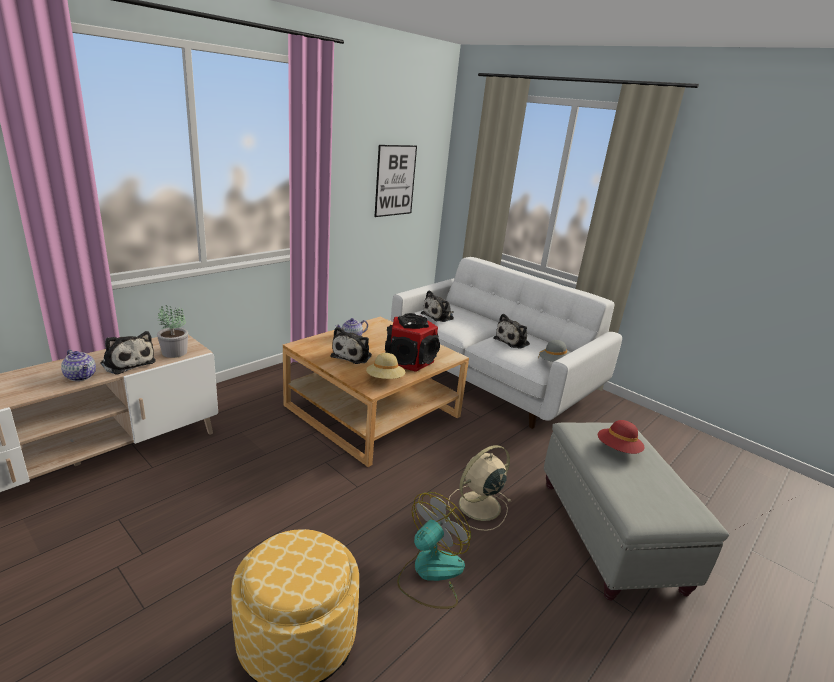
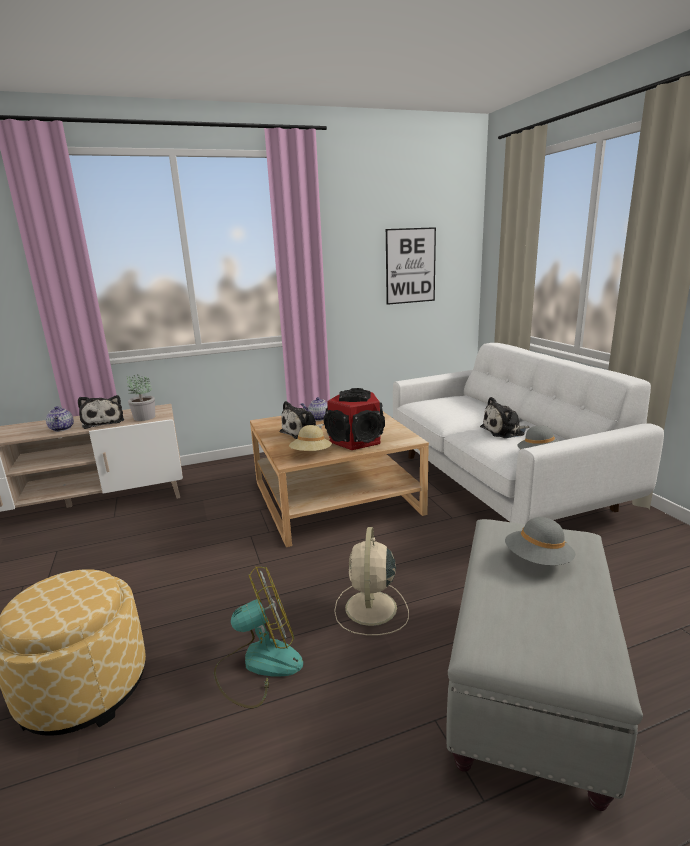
camera: 30 degrees right, 5 degrees down
plush toy [421,290,454,322] -> none
beige fan [448,445,512,531] -> beige fan turned 75 degrees counterclockwise [334,527,409,636]
red hat [598,420,644,454] -> grey hat [505,517,575,565]

